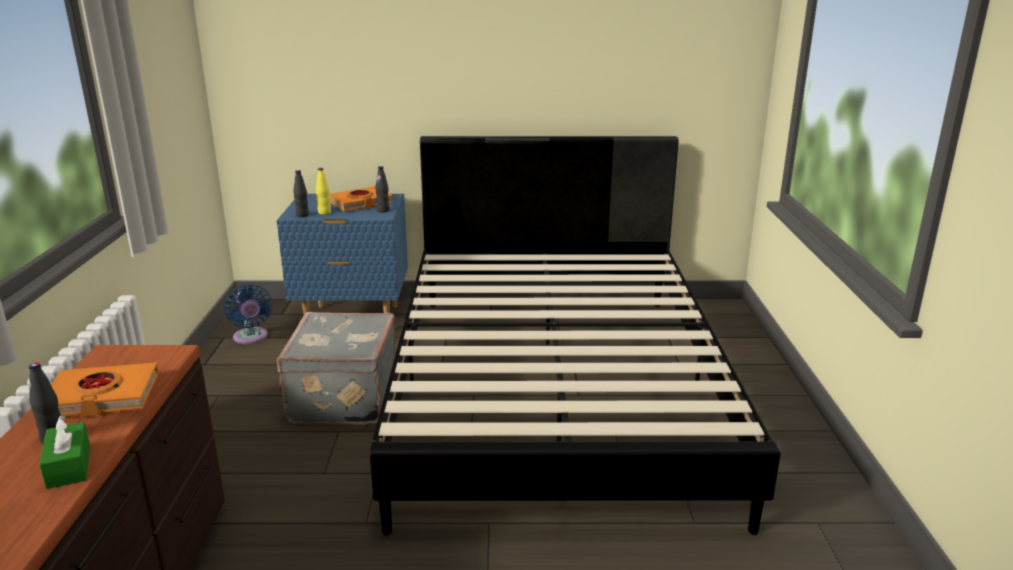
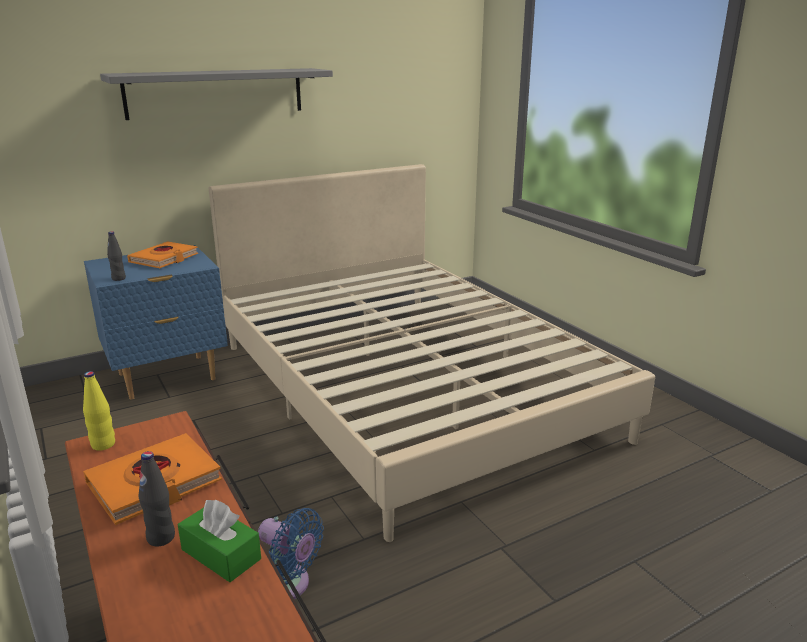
camera: 30 degrees left, 0 degrees up
blue fan [224,284,273,344] -> blue fan moved to [258,508,324,599]
grey suitcase [277,312,396,424] -> none
yellow bottle [316,168,331,215] -> yellow bottle moved to [83,371,115,451]
black bed [370,136,780,535] -> beige bed [209,164,655,542]
black bottle [375,166,389,212] -> none
none -> grey shelf [100,68,333,120]

